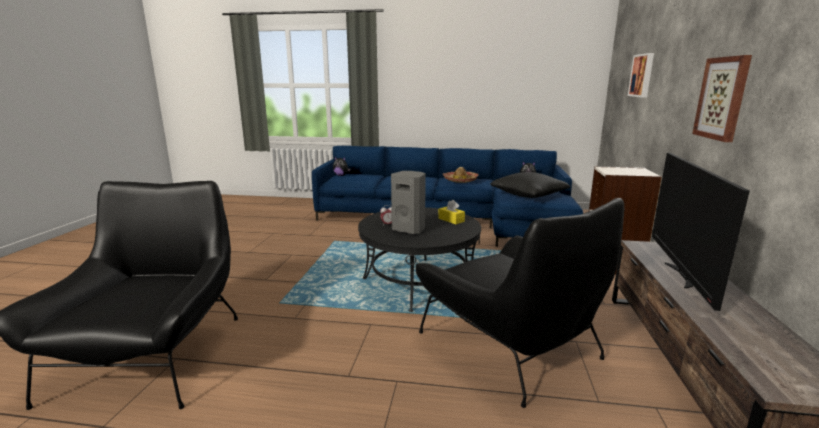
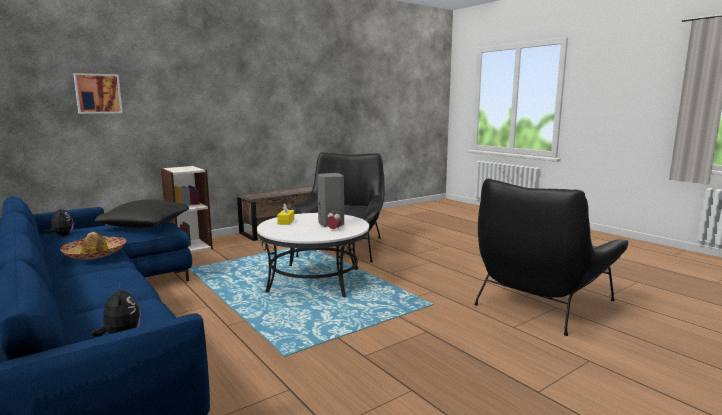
camera: 135 degrees left, 5 degrees down
black coffee table [358,207,481,312] -> white coffee table [257,213,369,298]
television [652,153,750,311] -> none
picture [692,55,752,142] -> none

